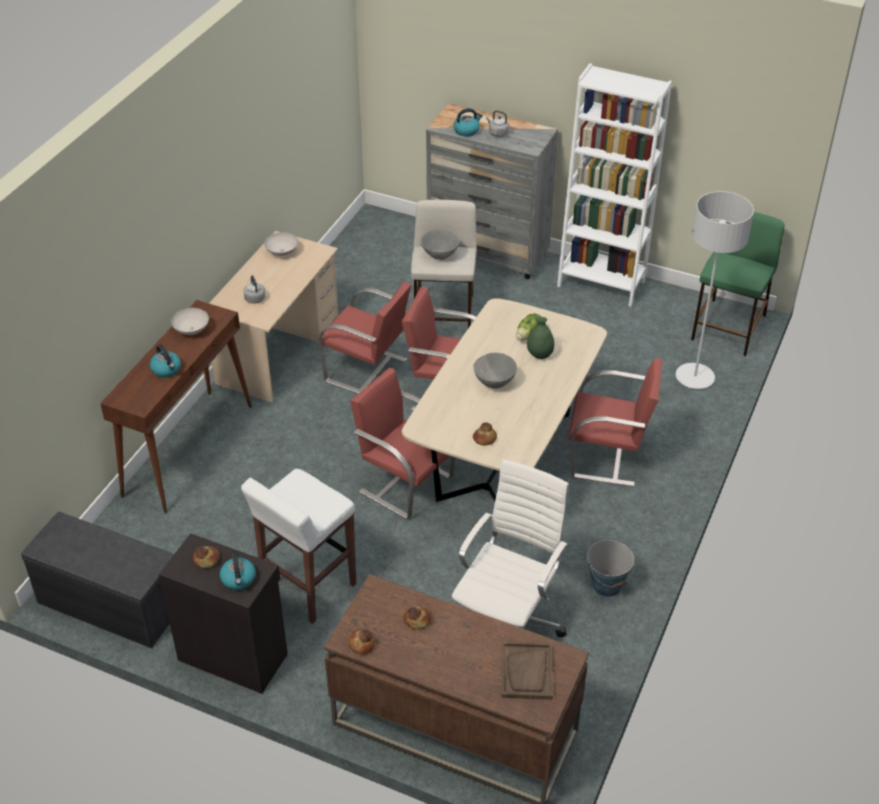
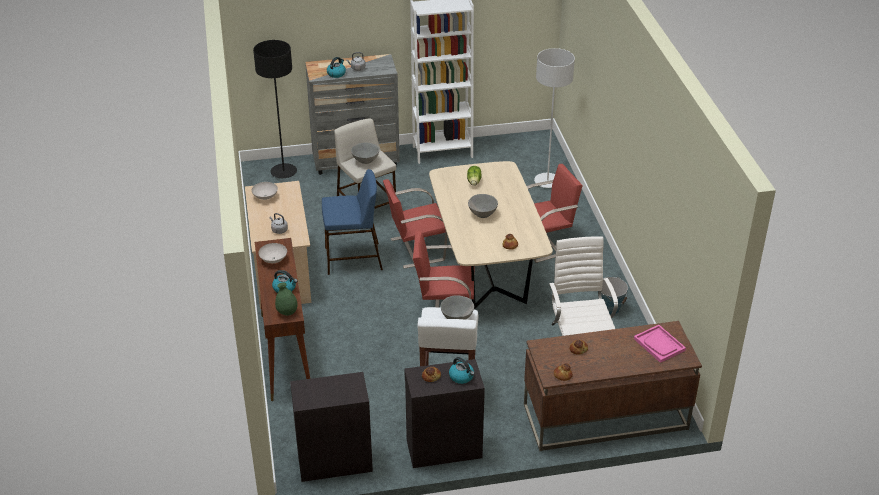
camera: 35 degrees left, 5 degrees down
grey bench [21,512,174,648] -> black cabinet [290,372,373,482]
red chair [318,282,411,394] -> blue stool [322,169,383,275]
brown tray [501,641,553,700] -> pink tray [634,325,686,363]
green vase [527,317,554,359] -> green vase moved to [275,282,297,316]
green stool [691,212,785,356] -> none
none -> black floor lamp [253,40,297,178]
none -> grey bowl [440,295,474,319]

